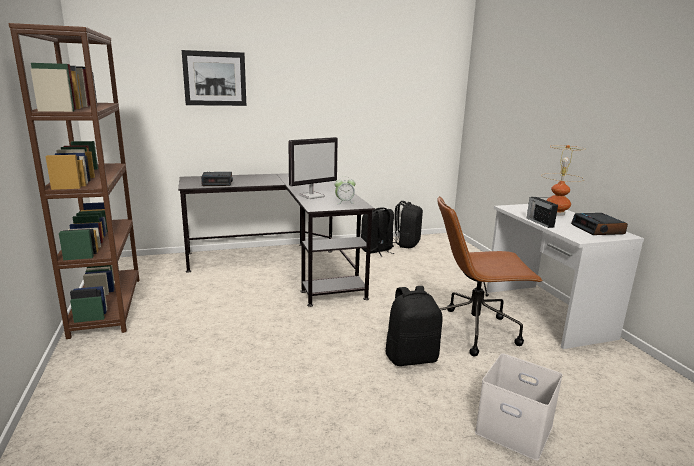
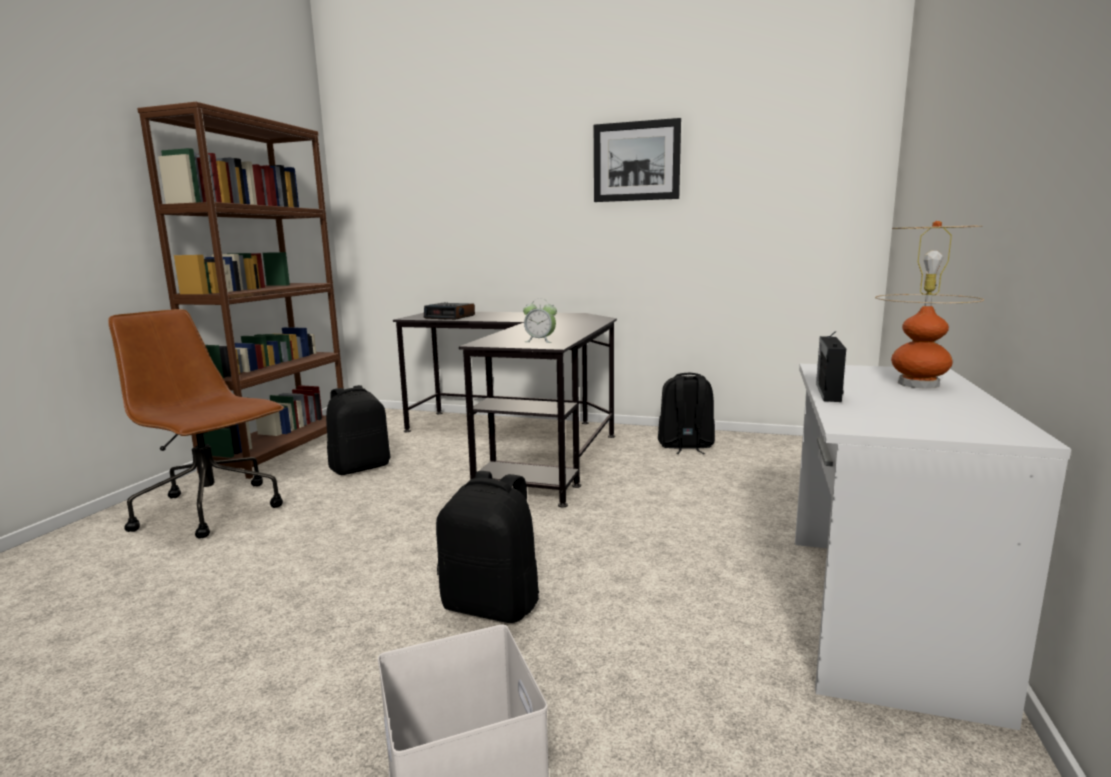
camera: 35 degrees right, 5 degrees down
picture [182,50,246,106] -> picture moved to [594,118,681,202]
monitor [288,137,338,199] -> none
black backpack [393,201,423,248] -> black backpack moved to [326,385,390,475]
brown office chair [437,196,543,356] -> brown office chair moved to [108,309,284,539]
alarm clock [571,213,628,235] -> none

